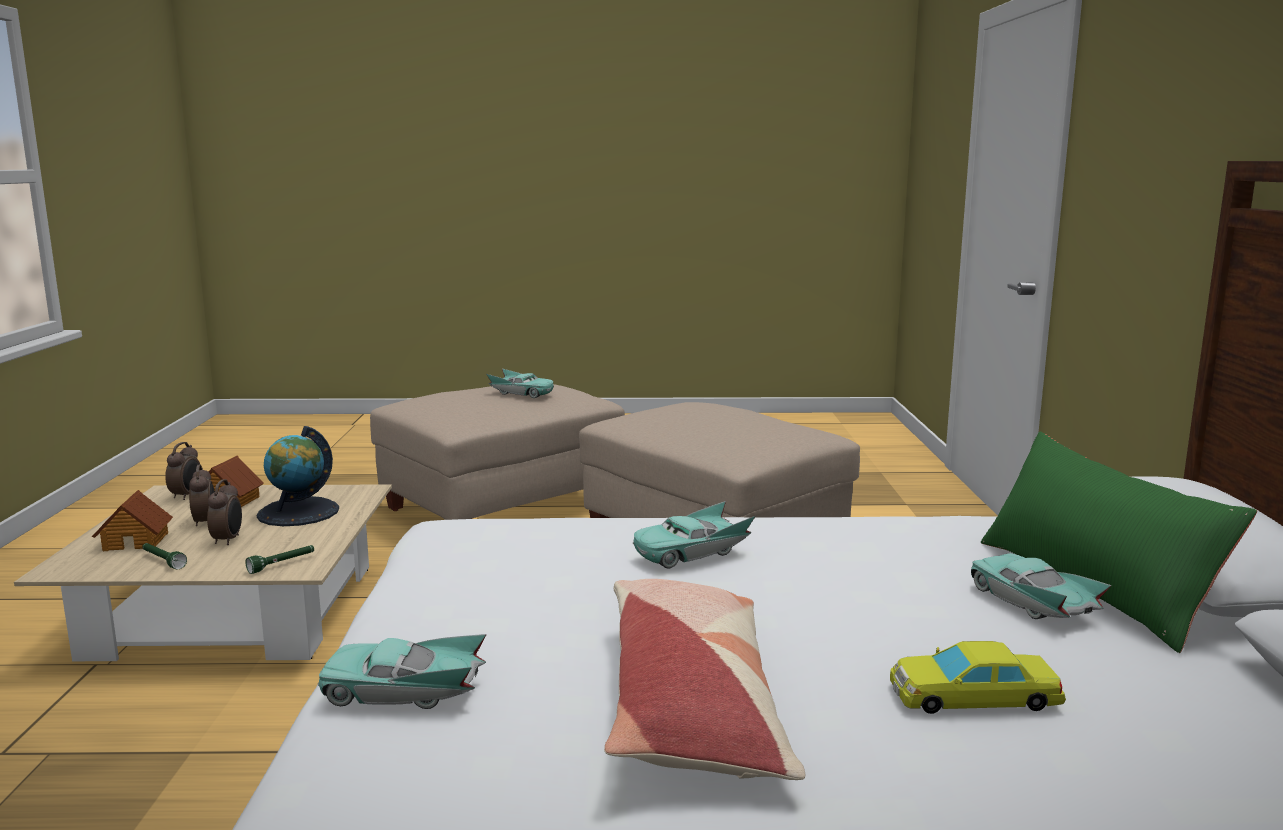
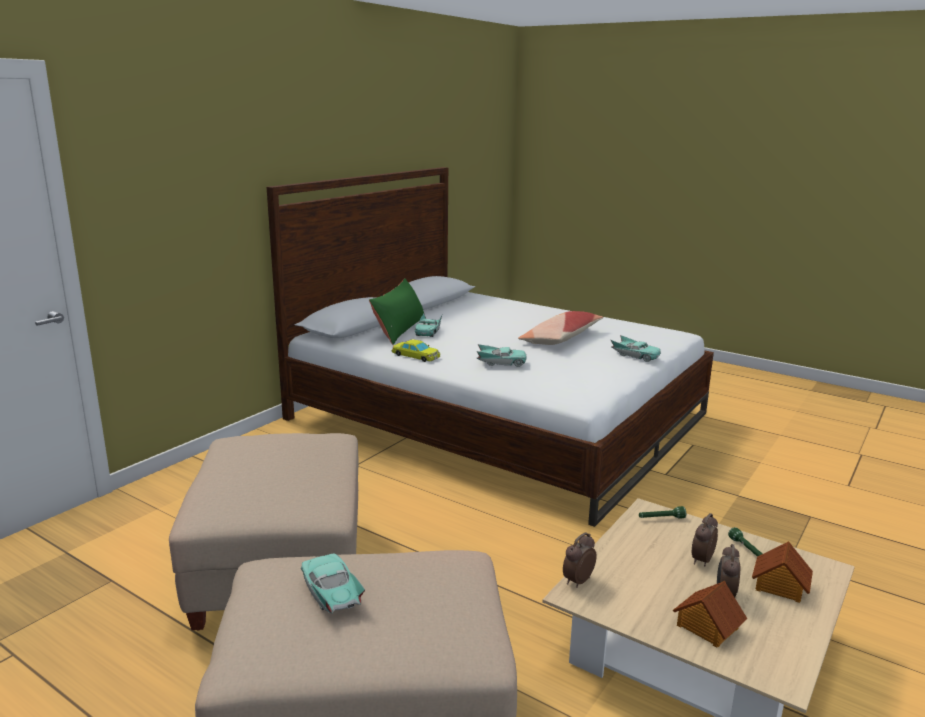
camera: 145 degrees left, 5 degrees up
alarm clock [165,442,200,500] -> alarm clock moved to [563,533,597,588]
globe [256,426,339,526] -> none
yellow toy car [890,641,1066,714] -> yellow toy car moved to [392,339,440,362]

